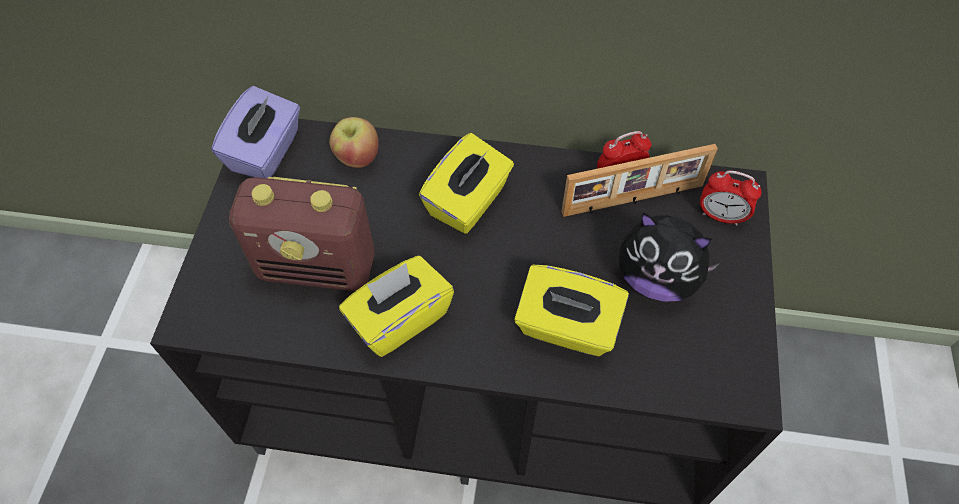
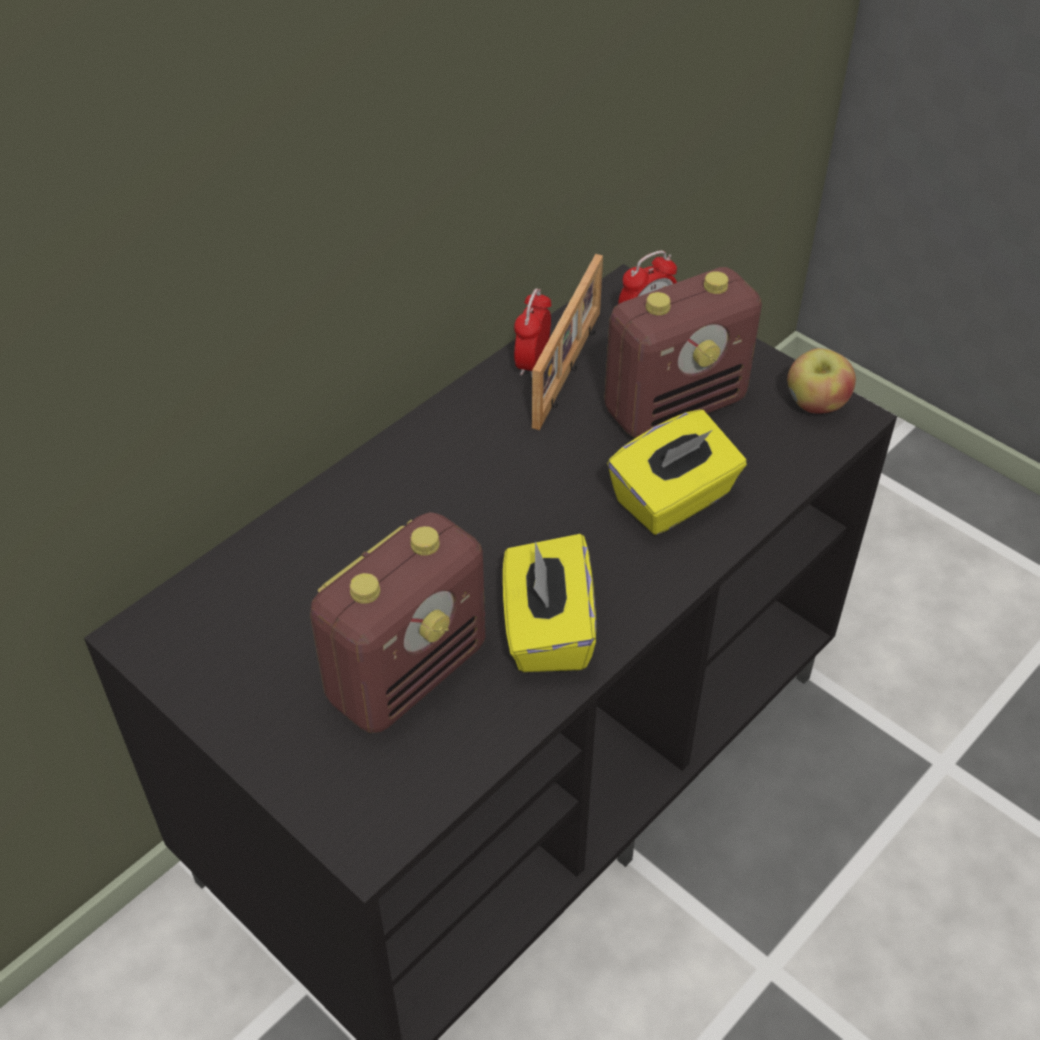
camera: 55 degrees left, 10 degrees down
purple tissue box [211,86,300,178] -> none
apple [329,117,379,168] -> apple moved to [787,348,856,414]
yellow tissue box [419,133,514,234] -> none
plush toy [619,213,720,302] -> radio [604,267,762,438]

